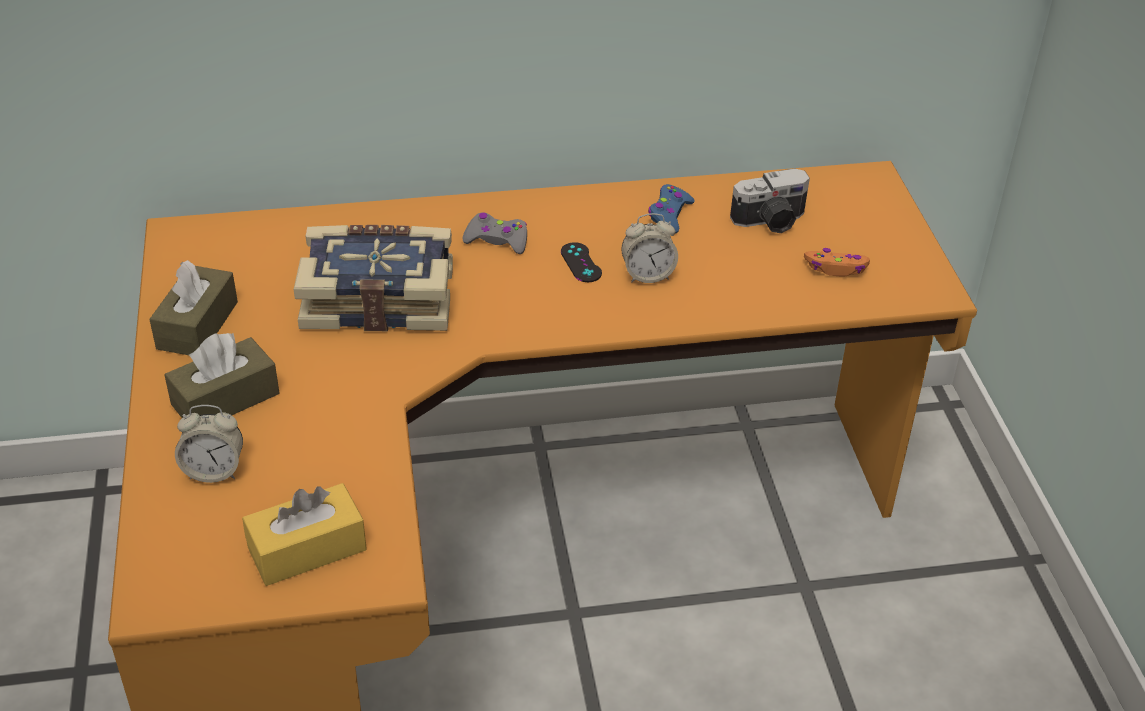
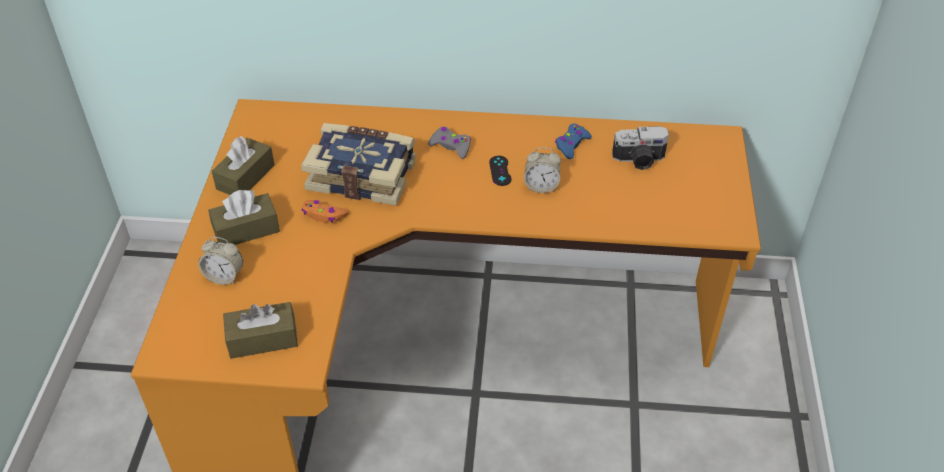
camera: 15 degrees right, 5 degrees up
yellow tissue box [242,483,367,586] -> brown tissue box [223,302,298,359]
orange game controller [804,248,870,277] -> orange game controller moved to [301,200,349,223]

